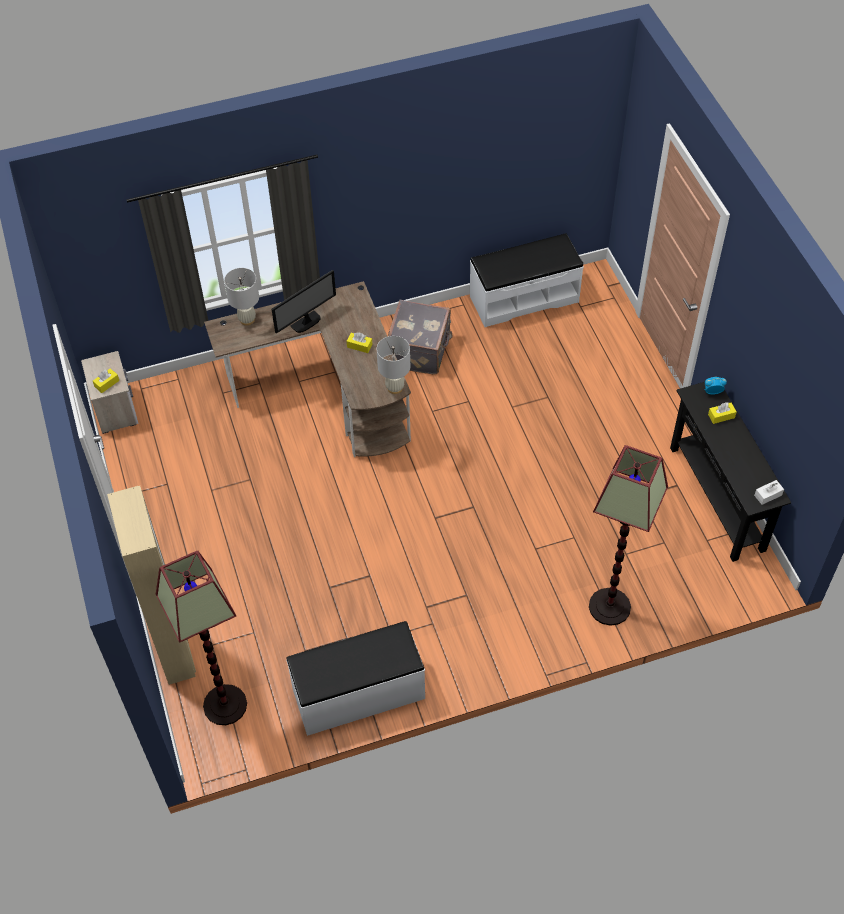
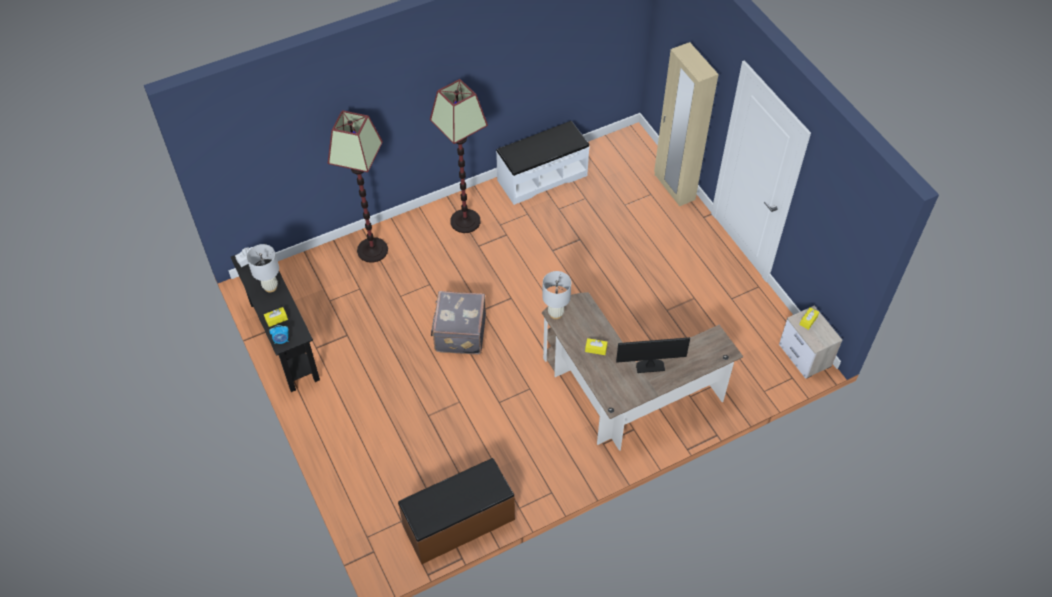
camera: 170 degrees right, 0 degrees up
floor lamp [156,551,247,725] -> floor lamp moved to [430,79,488,233]
white table lamp [224,268,259,326] -> white table lamp moved to [247,244,279,293]
monitor [272,270,336,334] -> monitor turned 45 degrees clockwise [616,337,690,373]
grey suitcase [387,300,453,375] -> grey suitcase moved to [431,291,486,354]
white bench [470,233,584,327] -> brown bench [398,458,515,564]

